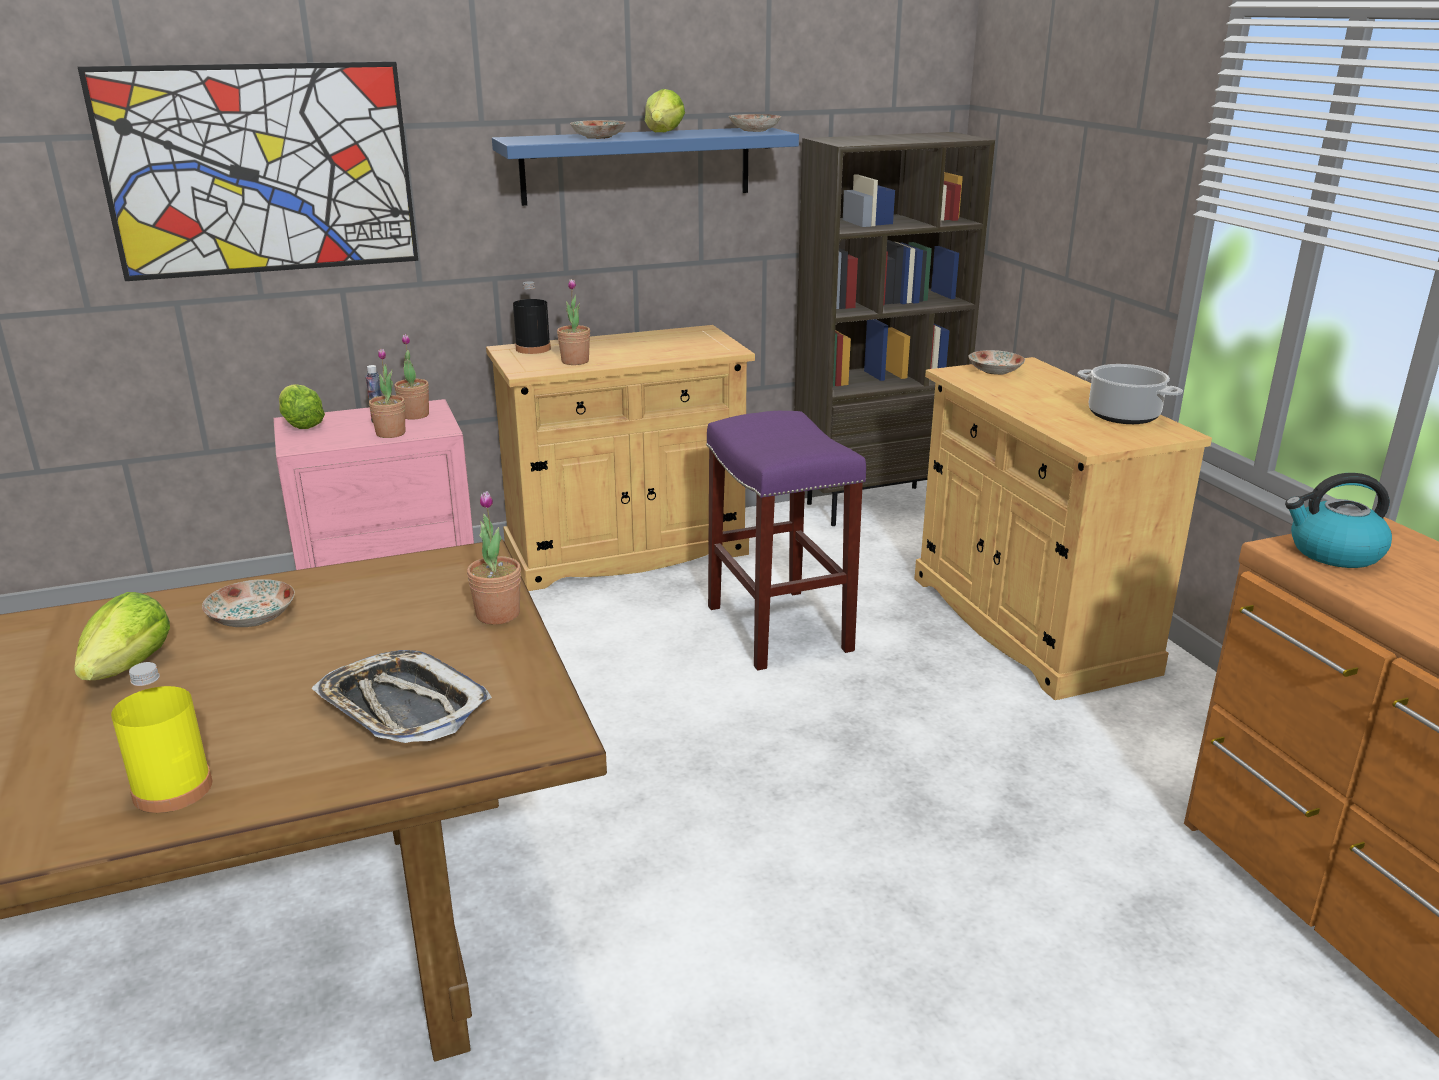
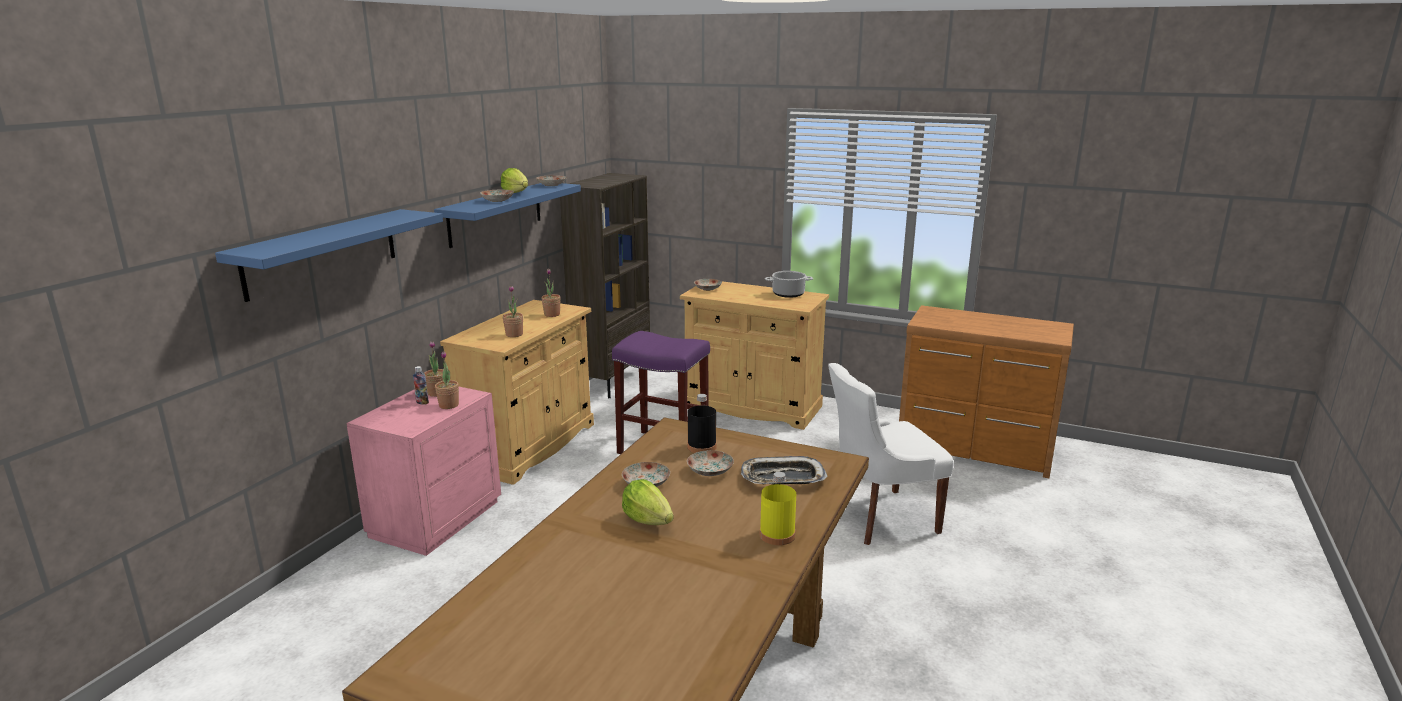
camera: 45 degrees left, 5 degrees down
picture [78,61,418,281] -> blue shelf [215,209,443,302]
lettuce [279,384,325,429] -> none
potted plant [467,491,521,625] -> potted plant moved to [541,269,561,317]
black bottle [513,281,551,354] -> black bottle moved to [687,394,717,453]
kettle [1285,473,1392,568] -> none
none -> plate [687,450,734,476]
none -> white chair [828,363,954,545]

